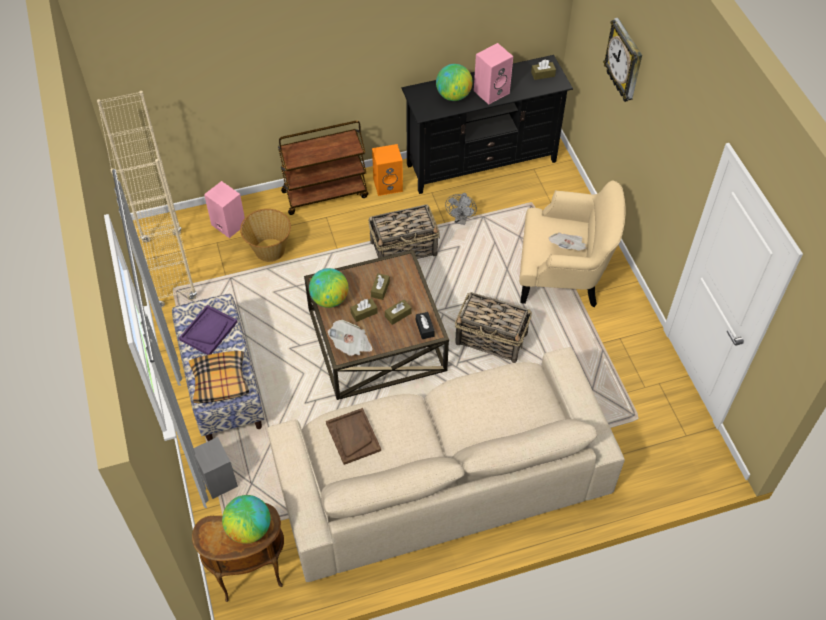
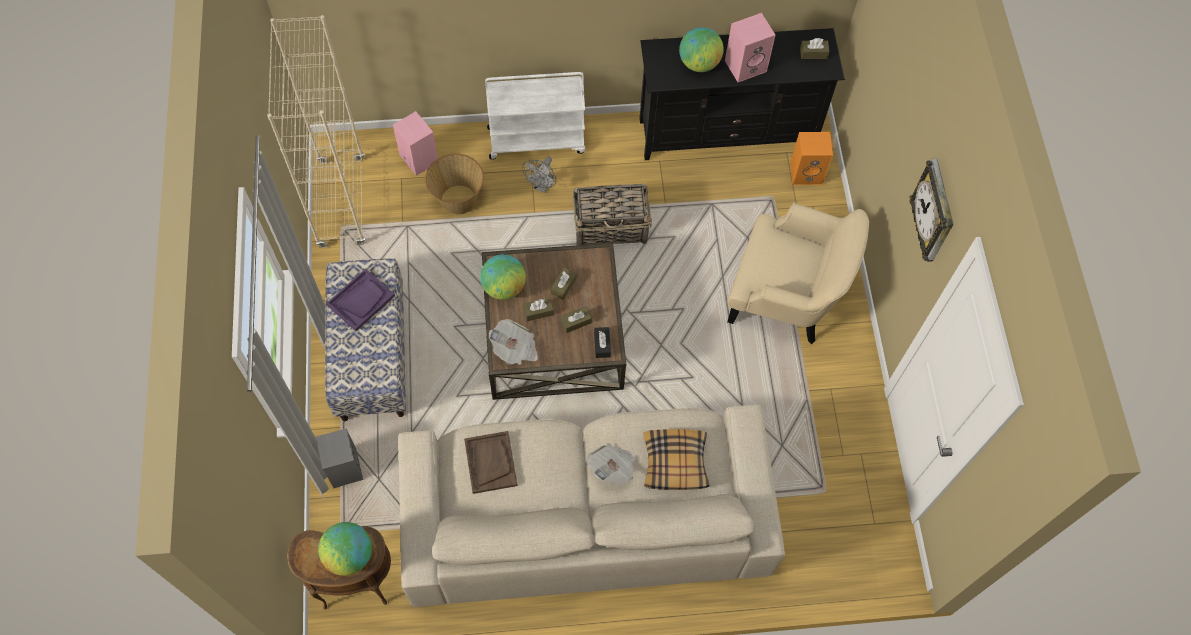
camera: 10 degrees right, 10 degrees up
pillow [189,351,249,403] -> pillow moved to [643,429,710,490]
brown cart [278,121,368,215] -> white cart [485,72,585,160]
orange speaker [372,144,403,196] -> orange speaker moved to [790,132,833,185]
grey fan [445,193,477,225] -> grey fan moved to [522,156,556,193]
basket [455,292,532,363] -> none
newspaper [549,232,587,251] -> newspaper moved to [587,443,636,485]
wall clock [603,18,642,102] -> wall clock moved to [909,158,954,262]

